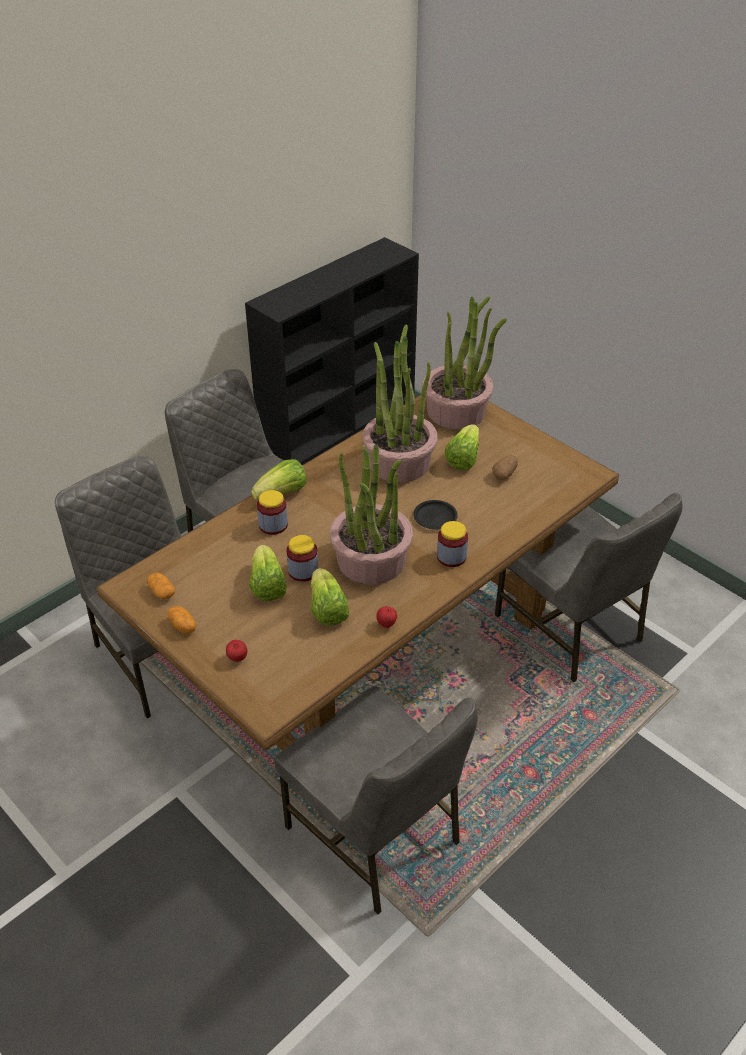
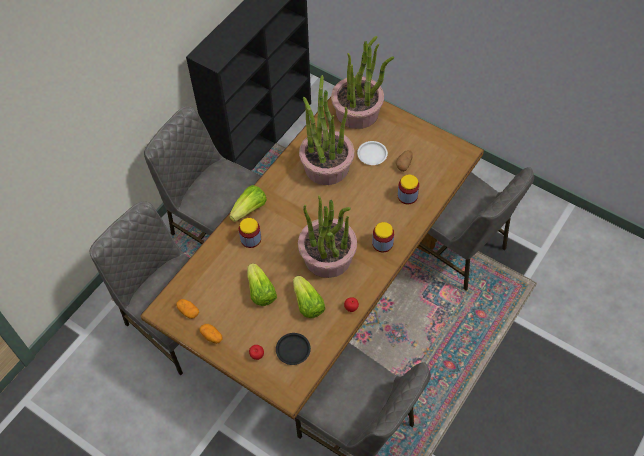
camera: 10 degrees left, 15 degrees up
jar [287,535,318,582] -> jar moved to [398,174,419,204]
black plate [413,500,458,530] -> black plate moved to [276,333,311,365]
lettuce [445,424,479,470] -> white plate [357,141,388,165]

